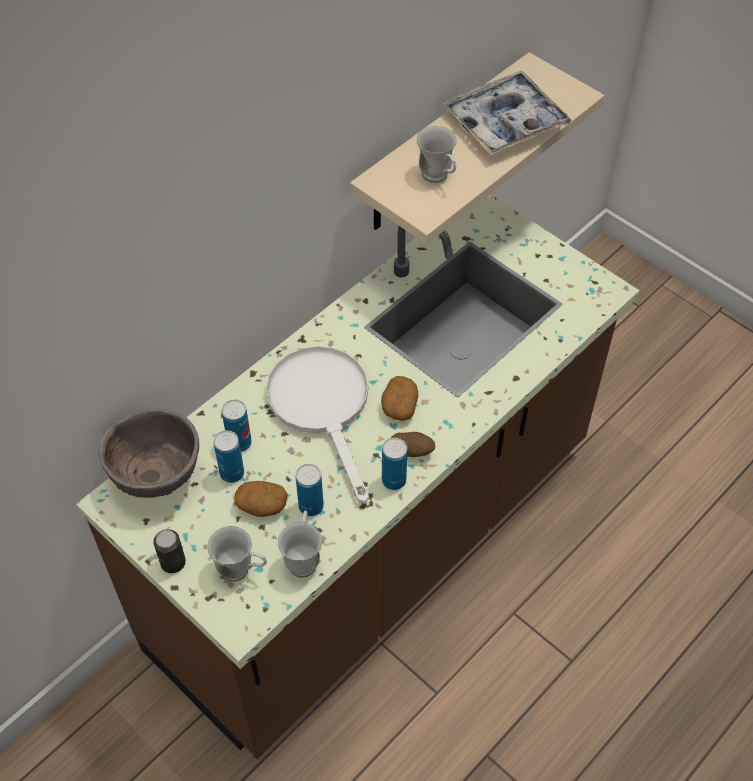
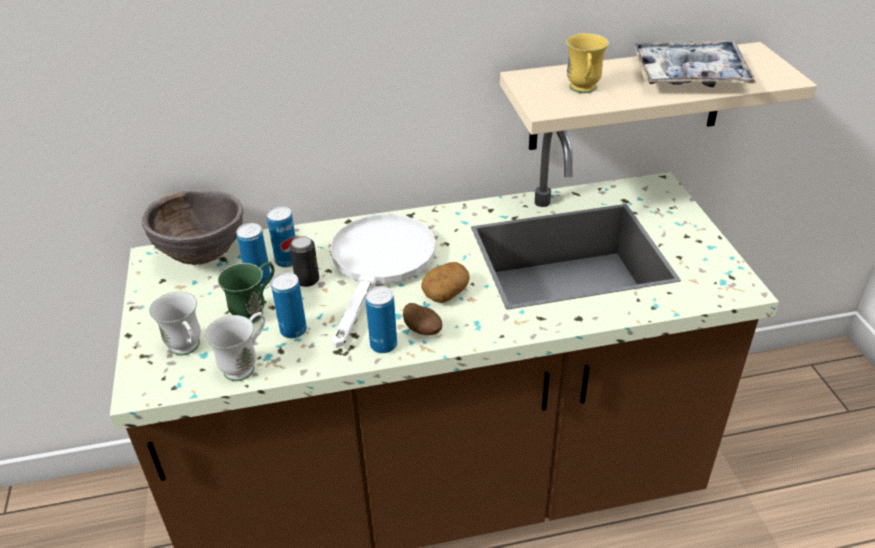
camera: 35 degrees right, 15 degrees down
can [153,529,186,573] -> can moved to [289,236,319,287]
potato [234,481,288,517] -> green mug [218,262,274,323]
white mug [417,126,457,183] -> yellow mug [566,33,609,93]

